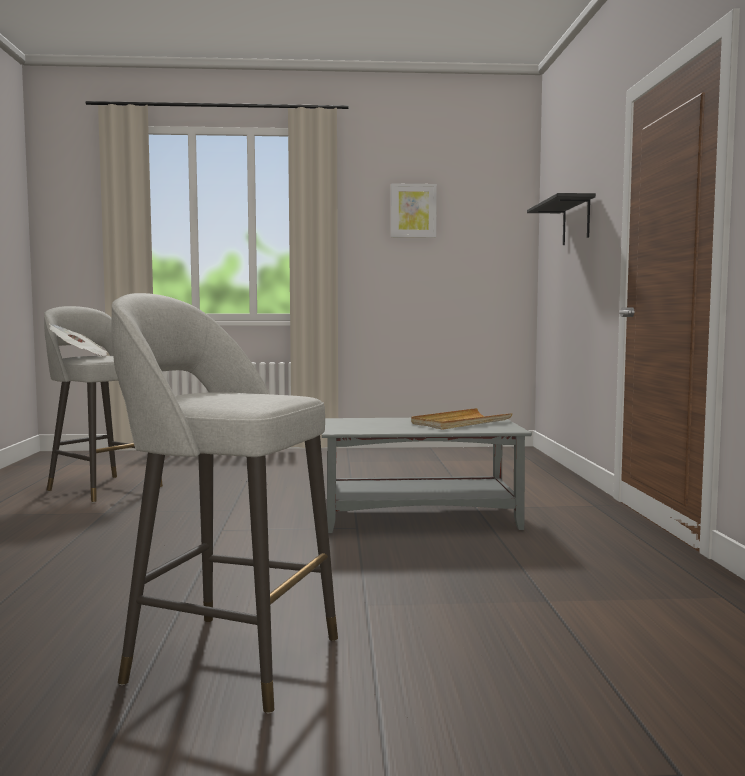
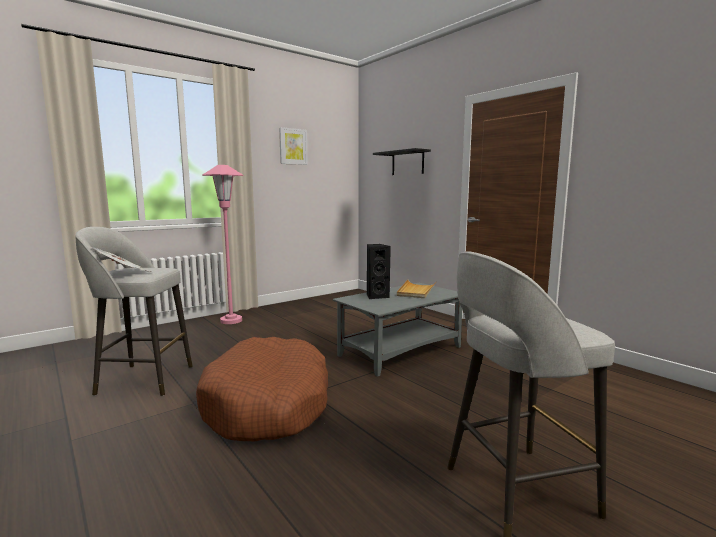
camera: 35 degrees left, 5 degrees up
none -> brown dog bed [196,337,328,441]
none -> pink floor lamp [202,165,244,324]
none -> black speaker [367,244,391,299]

